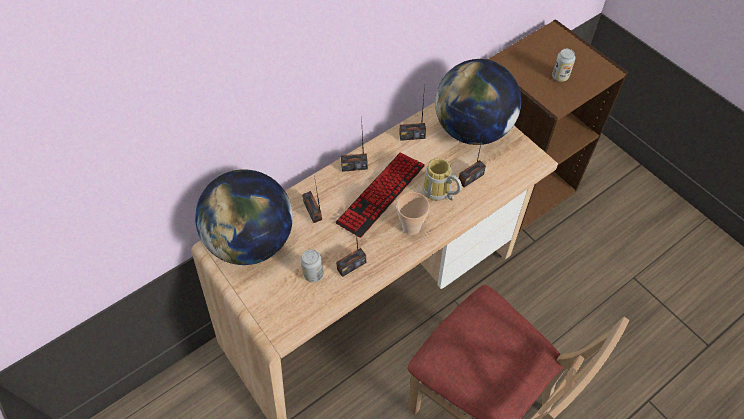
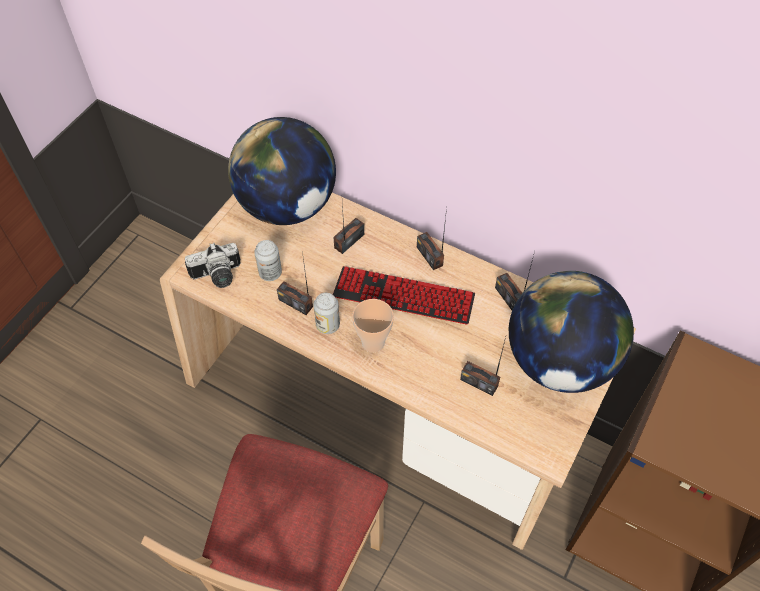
camera: 65 degrees right, 0 degrees up
mug [422,158,462,201] -> none
can [552,49,576,82] -> can moved to [313,293,340,334]
none -> camera [185,243,241,288]

